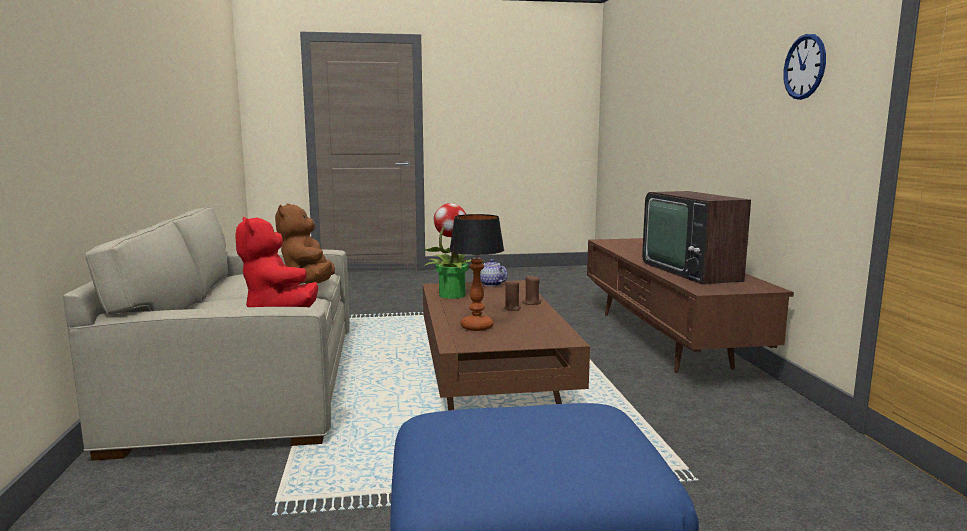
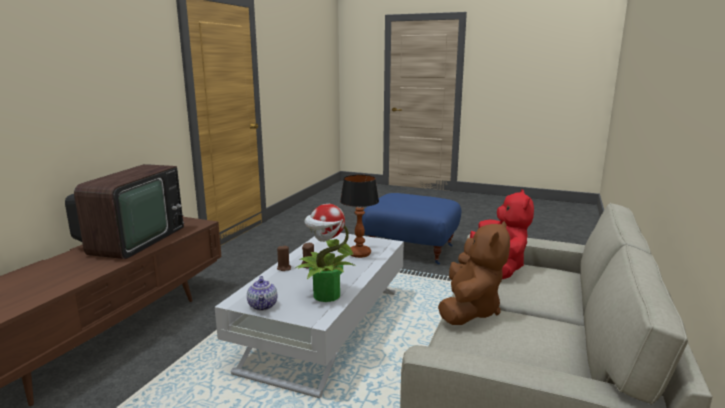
camera: 150 degrees left, 5 degrees up
brown coffee table [423,280,590,411] -> white coffee table [215,233,404,398]
wall clock [783,34,826,100] -> none

